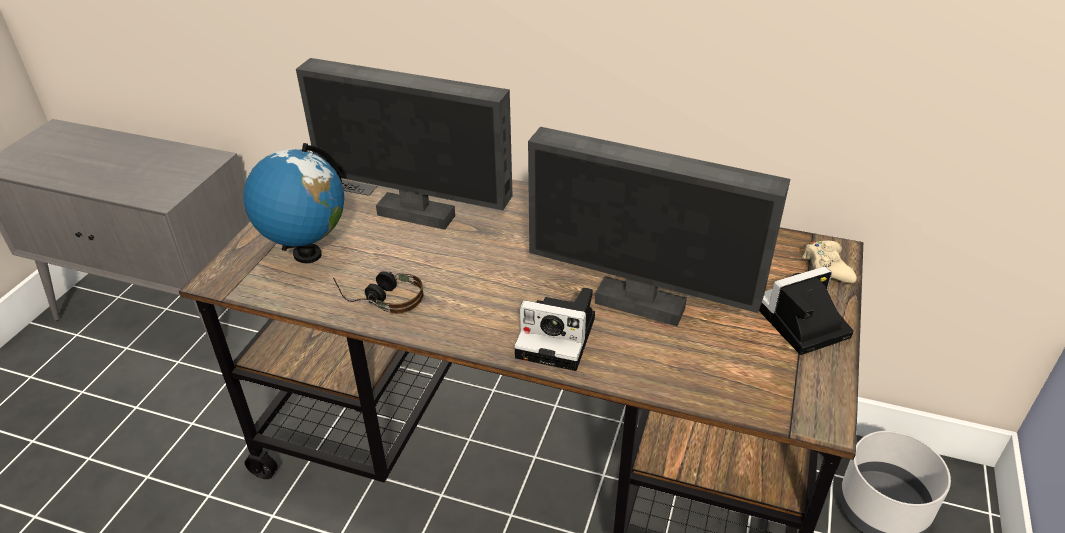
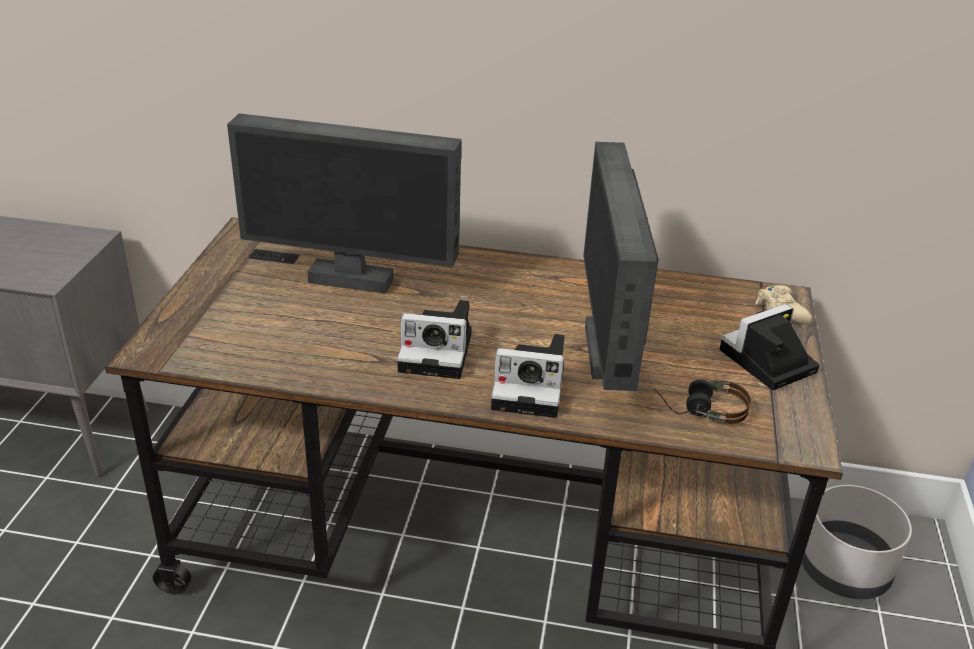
camera: 10 degrees left, 5 degrees down
globe [243,143,344,263] -> none
headphones [333,271,423,314] -> headphones moved to [654,379,751,425]
monitor [528,127,790,326] -> monitor turned 75 degrees clockwise [583,142,659,391]
none -> camera [397,300,472,379]

